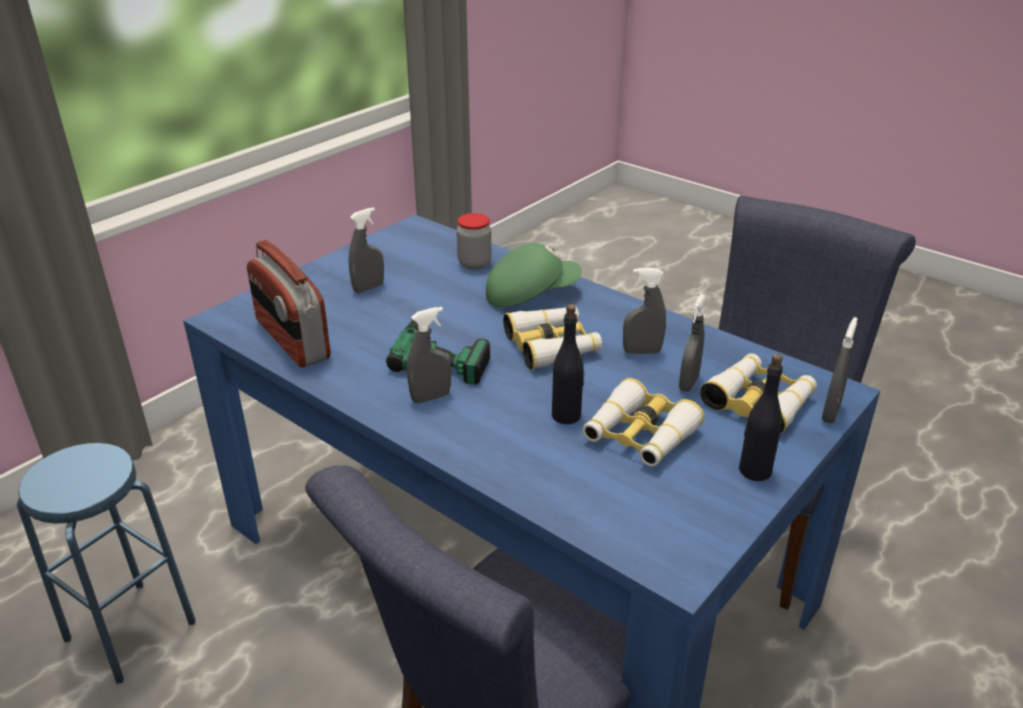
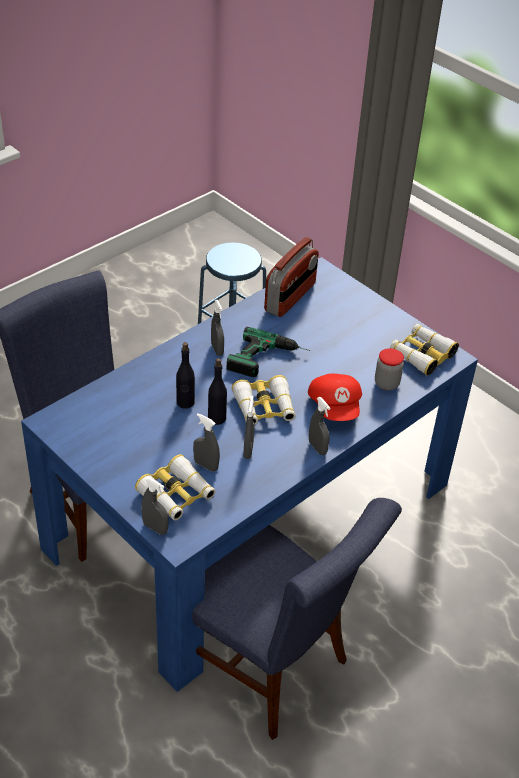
camera: 95 degrees right, 10 degrees up
radio [247,240,331,367] -> radio turned 150 degrees clockwise [264,237,319,317]
grey spray bottle [349,207,384,293] -> grey spray bottle moved to [309,397,330,455]
green cap [486,243,582,308] -> red cap [308,374,362,421]
binoculars [583,378,704,467] -> binoculars moved to [390,324,459,376]
black bottle [739,354,783,481] -> black bottle moved to [208,358,227,425]

